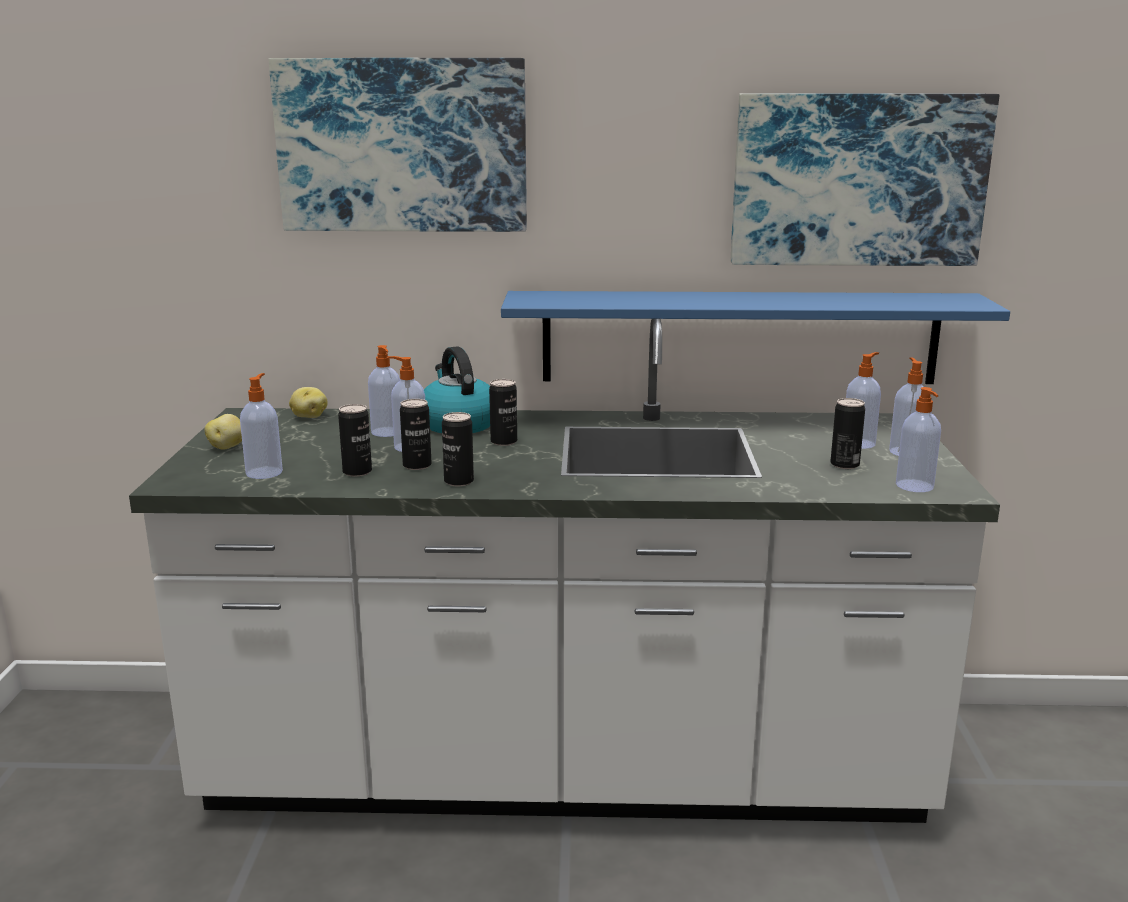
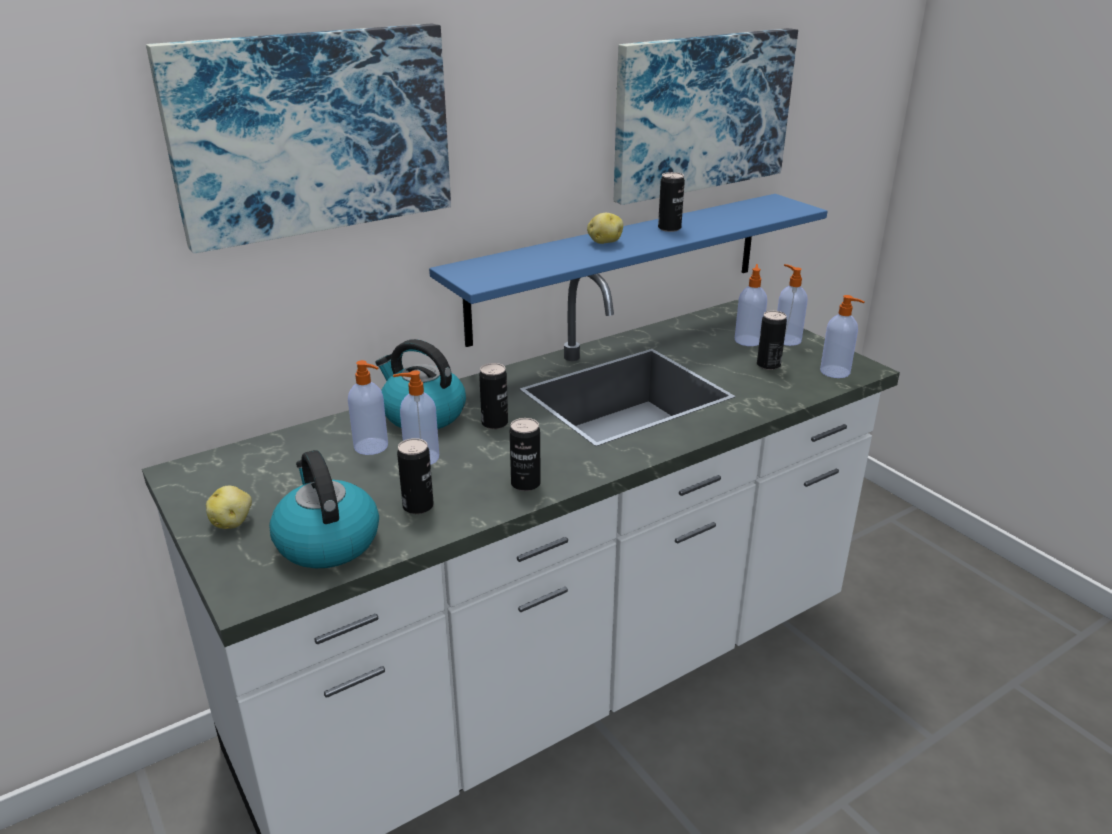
camera: 35 degrees left, 10 degrees up
soap dispenser [240,373,283,479] -> kettle [269,450,379,568]
potato [289,387,328,418] -> potato moved to [587,213,623,244]
can [400,399,432,470] -> can moved to [658,172,685,232]

